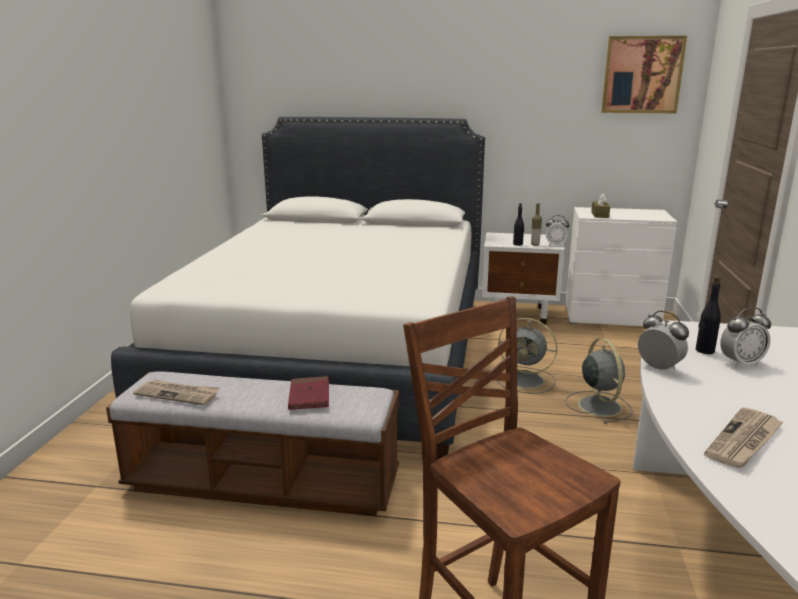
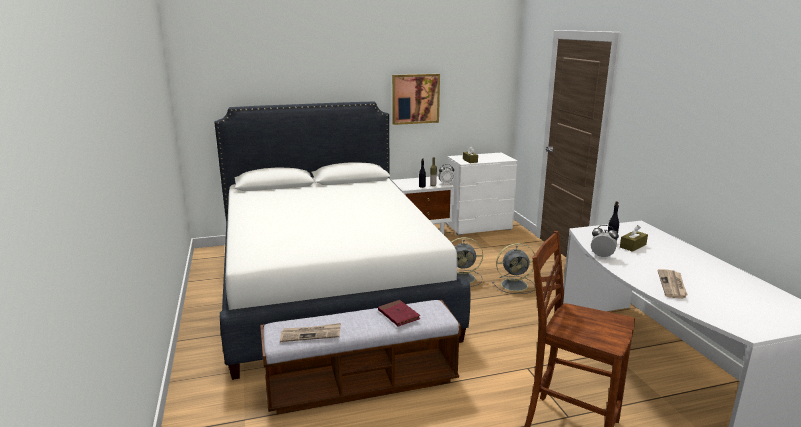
camera: 25 degrees left, 0 degrees up
grey fan [565,338,633,424] -> grey fan turned 120 degrees clockwise [492,243,535,294]
picture [601,36,687,113] -> picture moved to [392,74,440,125]
alarm clock [720,307,771,368] -> brown tissue box [620,225,648,252]

